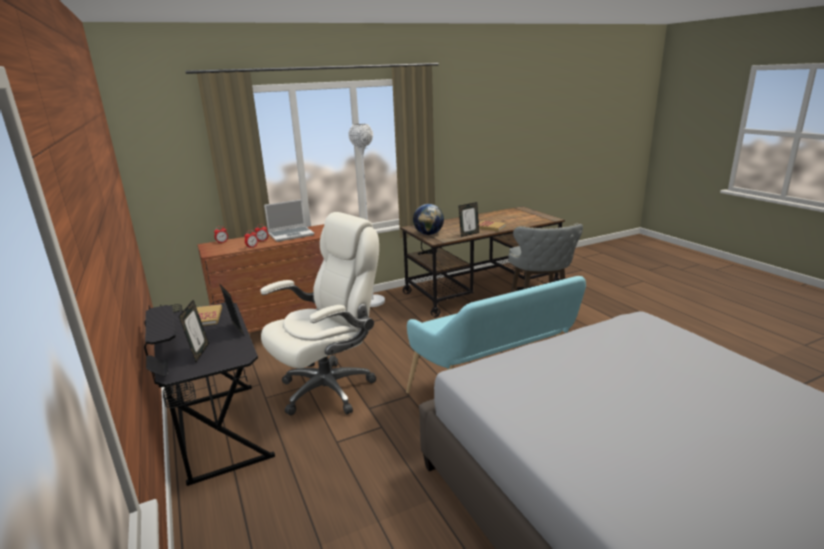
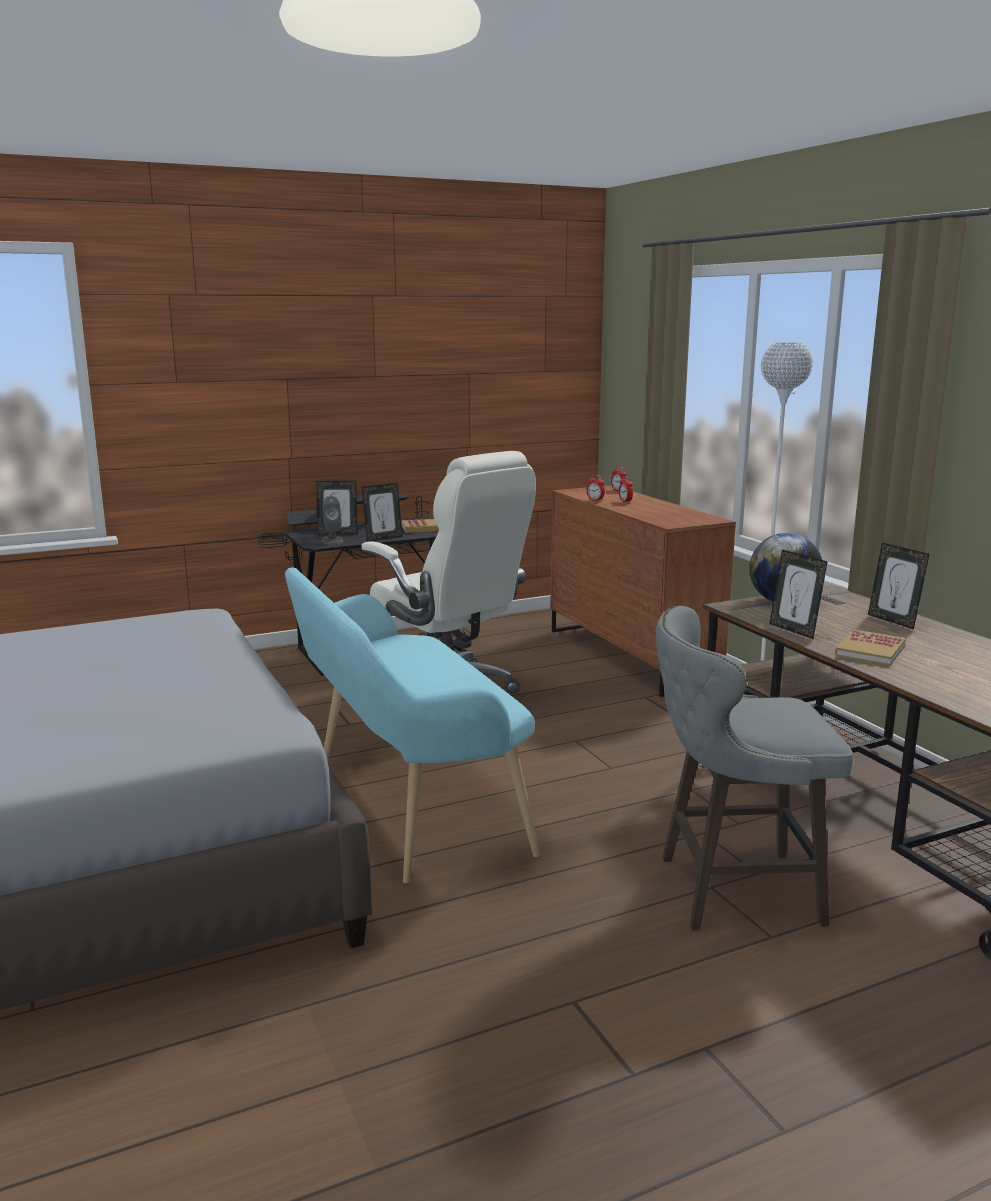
camera: 90 degrees right, 5 degrees down
laptop [264,199,314,242] -> none
none -> grey speaker [322,496,343,544]
none -> picture frame [868,542,930,630]

